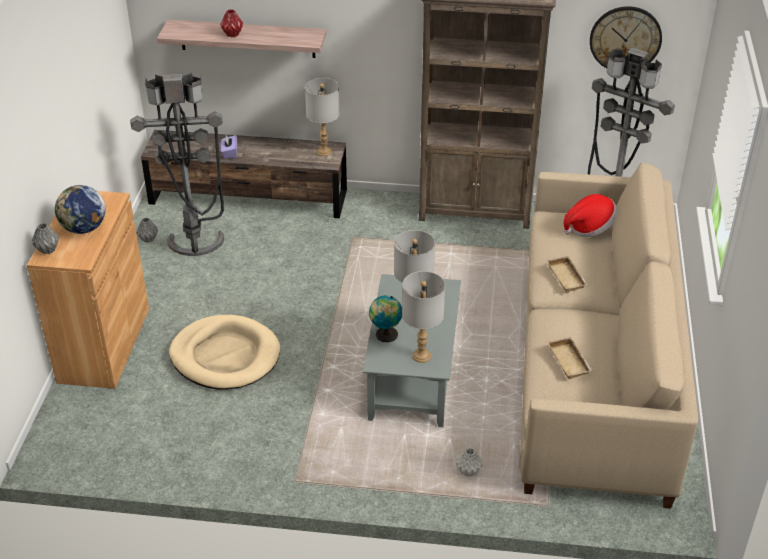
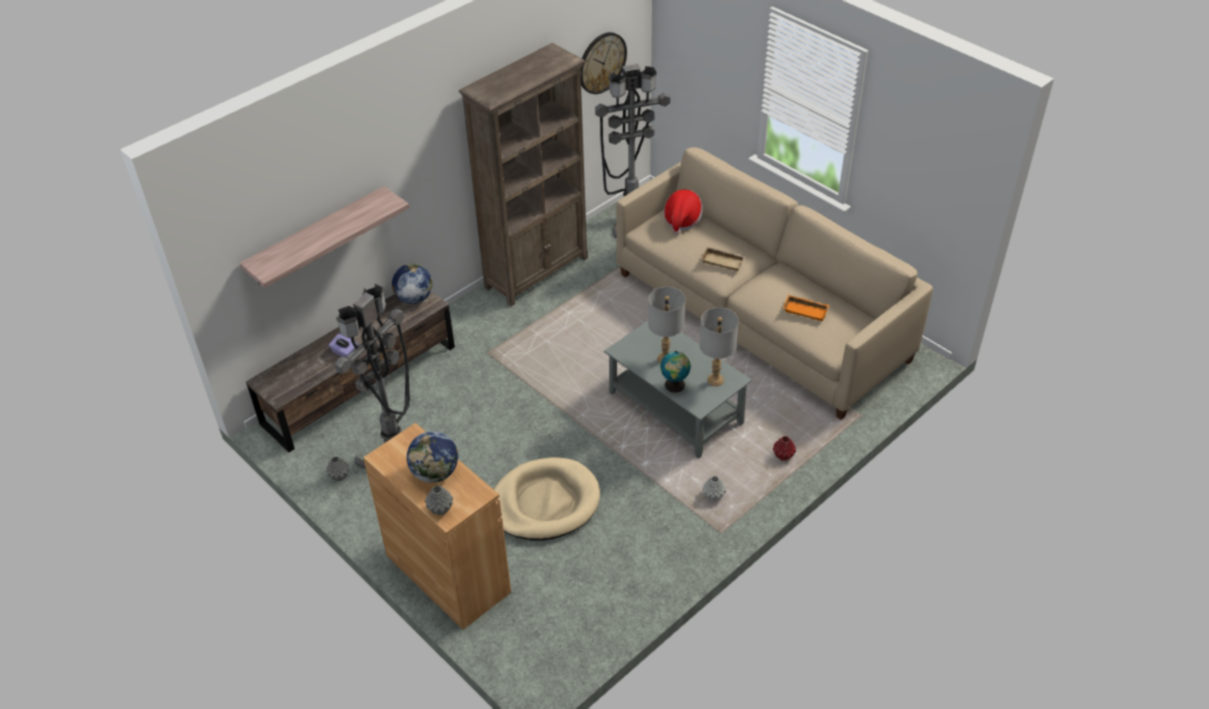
camera: 50 degrees left, 5 degrees up
red vase [220,9,243,38] -> red vase moved to [773,436,796,461]
grey table lamp [305,78,340,156] -> globe [392,264,432,304]
grey vase [456,448,483,477] -> grey vase moved to [702,476,726,501]
beige tray [548,337,593,379] -> orange tray [783,295,829,321]

